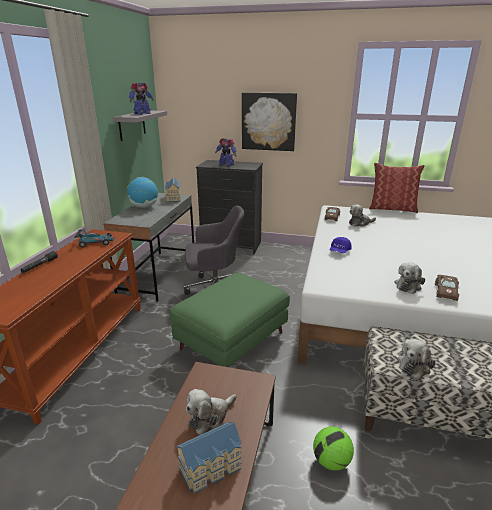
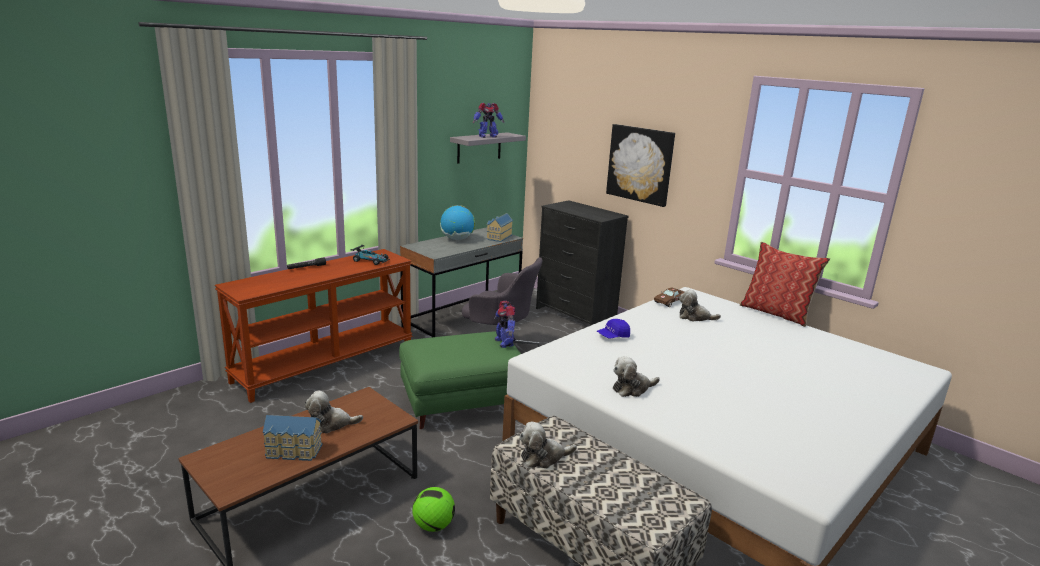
camera: 30 degrees right, 5 degrees down
toy robot [215,138,236,166] -> toy robot moved to [494,301,516,348]
brown toy car [435,275,459,301] -> none

